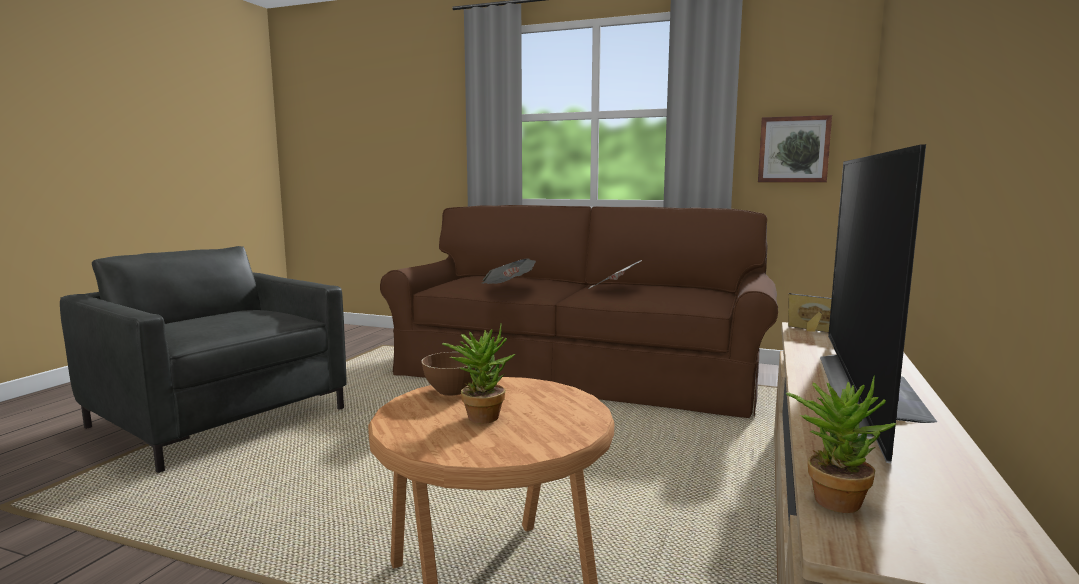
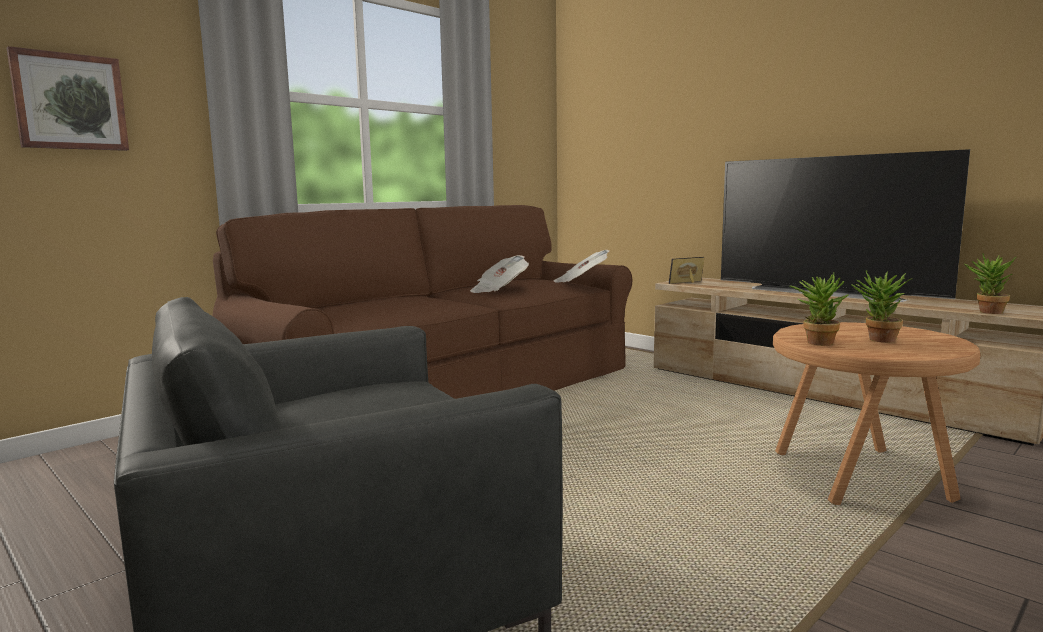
camera: 65 degrees left, 0 degrees up
brown bowl [421,352,476,396] -> potted plant [789,273,849,346]
newspaper [482,258,536,284] -> newspaper moved to [553,250,610,283]
picture [758,115,832,182] -> picture moved to [7,46,129,151]

